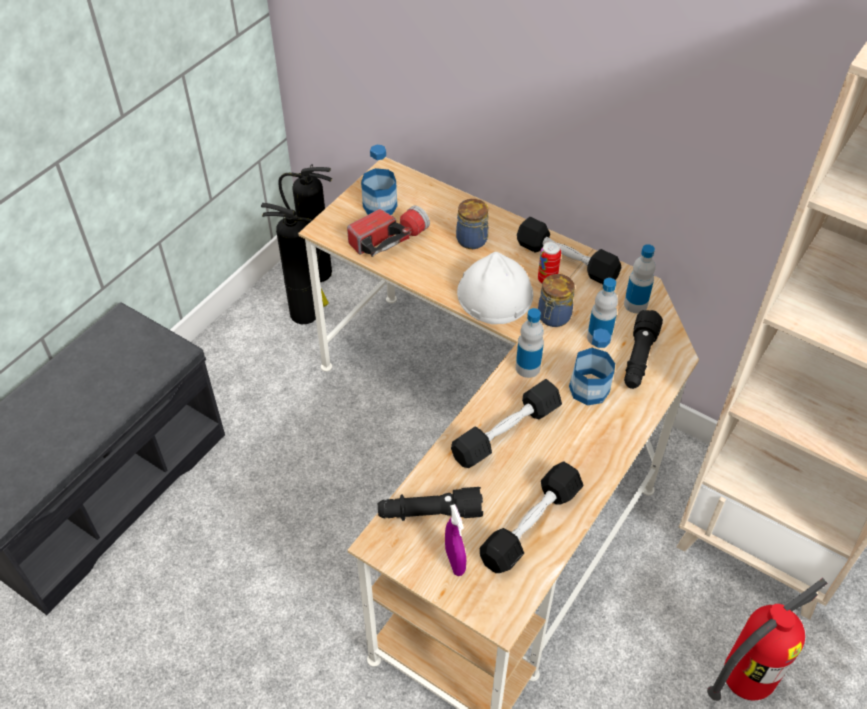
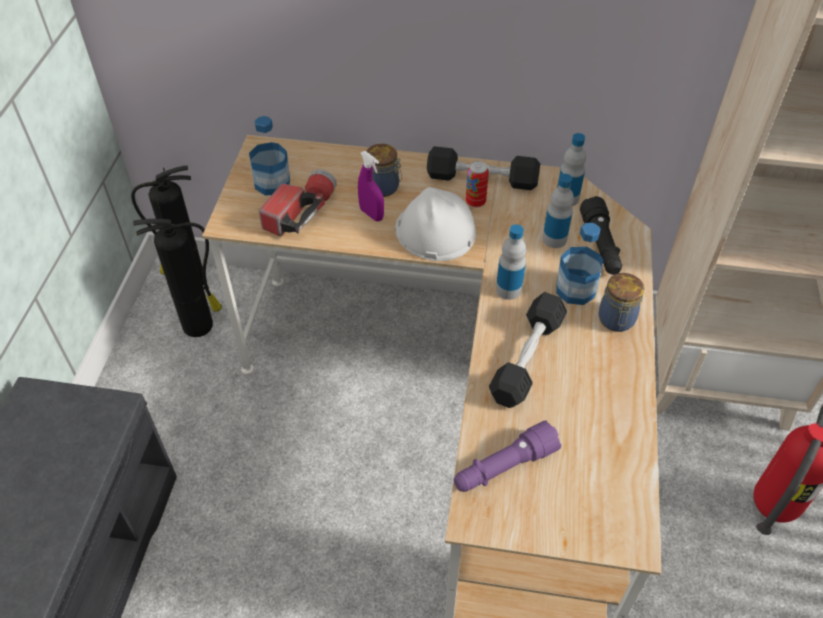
camera: 25 degrees left, 0 degrees up
black flashlight [378,487,483,521] -> purple flashlight [454,420,561,492]
purple spray bottle [445,504,466,576] -> purple spray bottle moved to [358,151,384,221]
black dumbbell [480,461,583,573] -> none
jar [538,274,575,327] -> jar moved to [598,273,644,332]

